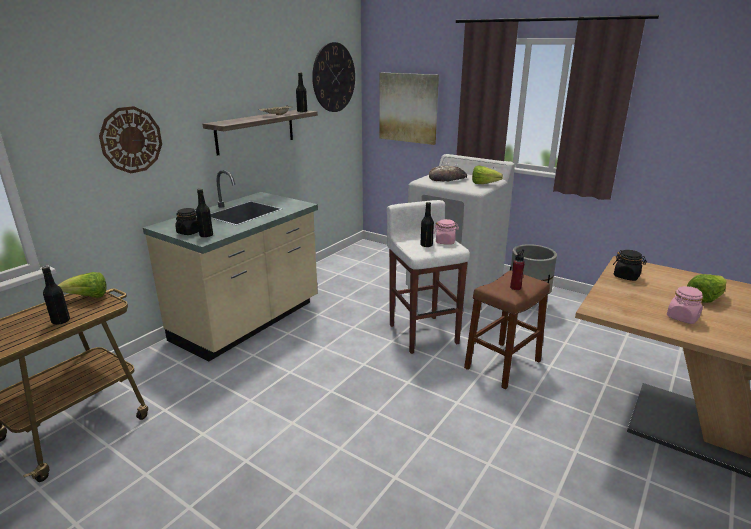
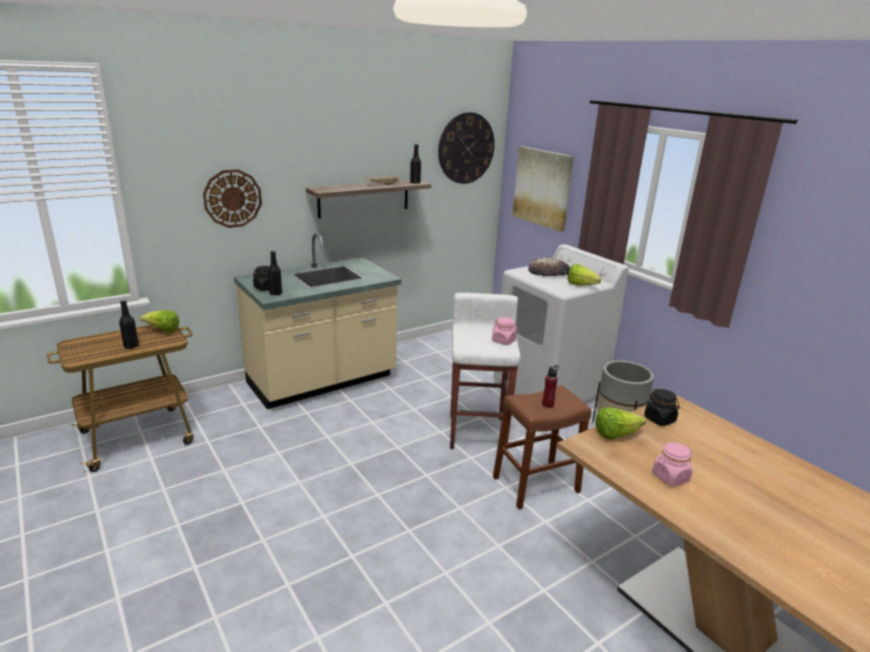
camera: 20 degrees right, 0 degrees up
black bottle [420,202,434,247] -> none
lettuce [687,274,727,303] -> lettuce moved to [596,407,646,439]

